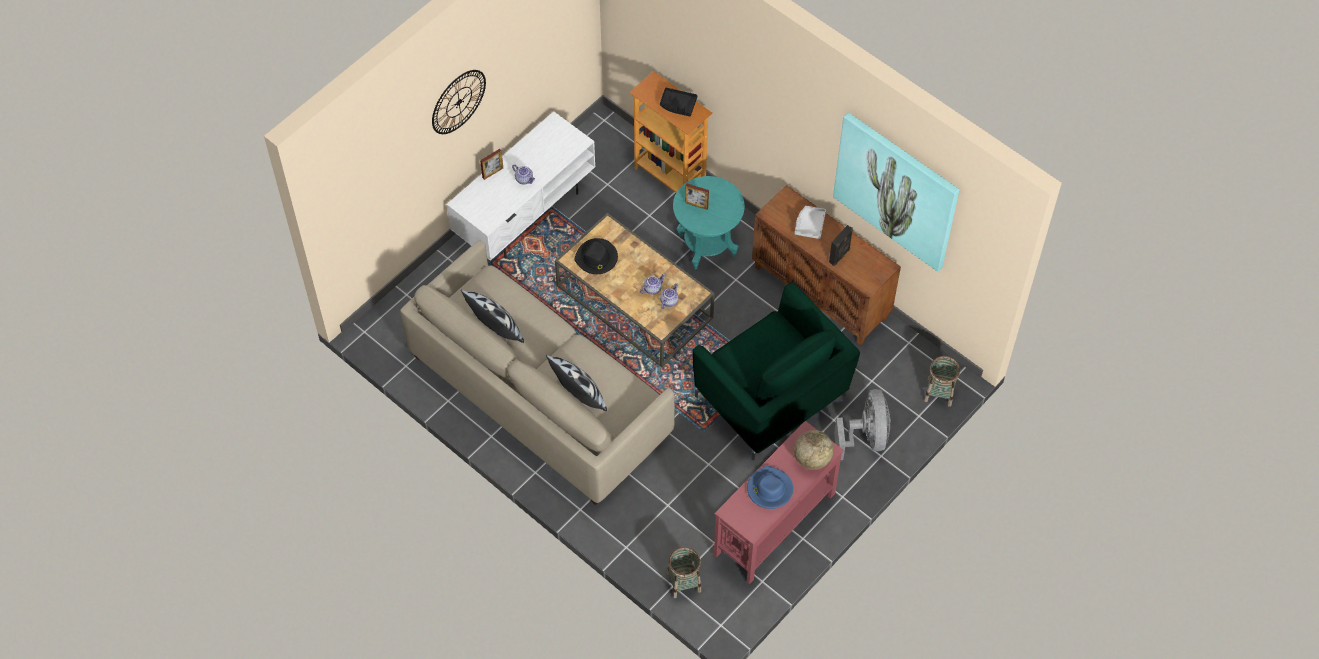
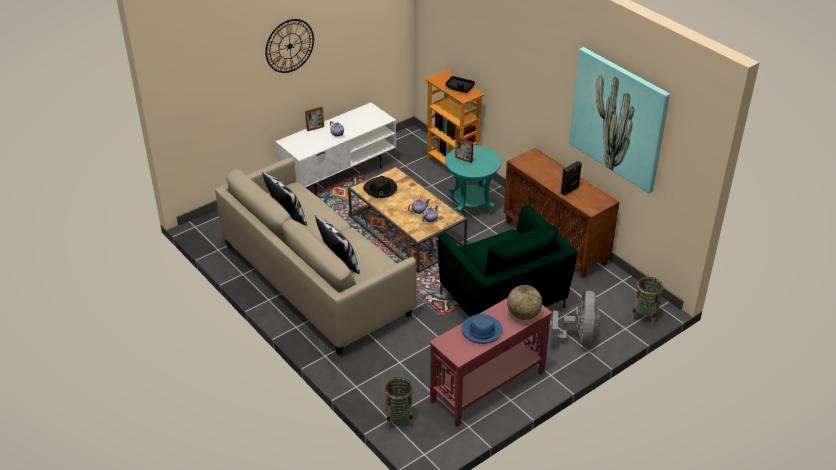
camera: 10 degrees right, 20 degrees down
grey tray [795,206,826,239] -> none

